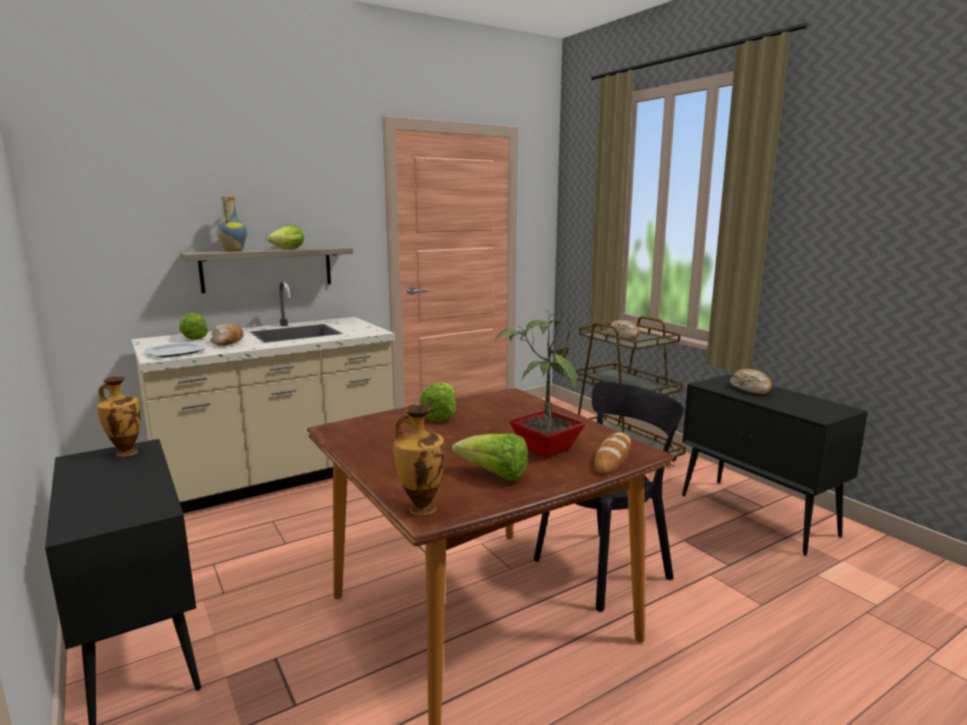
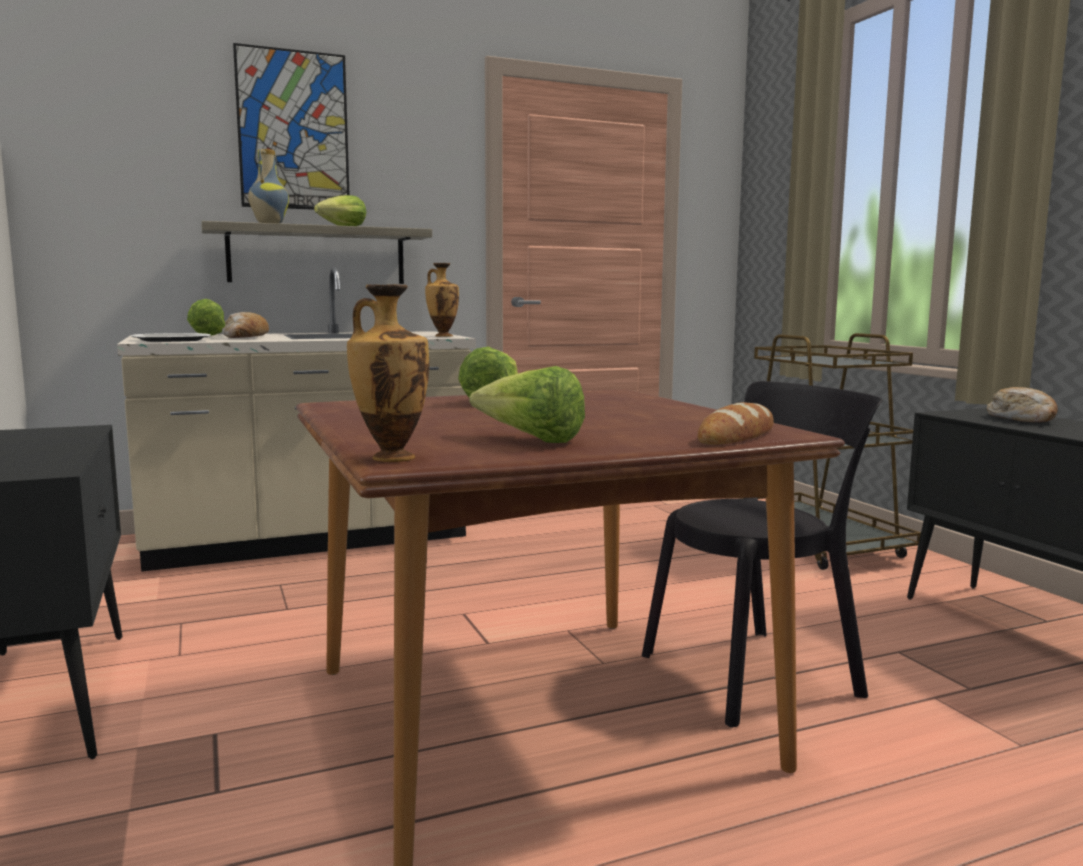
camera: 10 degrees right, 5 degrees down
vase [97,376,141,457] -> vase moved to [425,263,459,337]
potted plant [494,309,585,458] -> none
bread [607,320,640,339] -> none
none -> picture [233,43,350,210]

